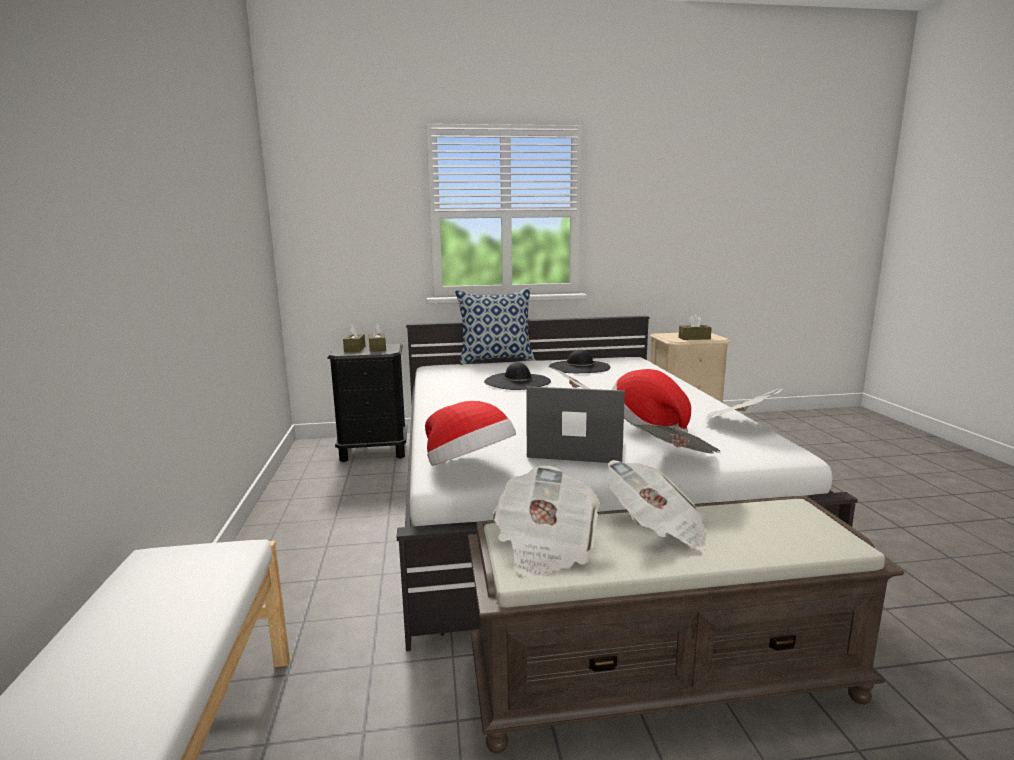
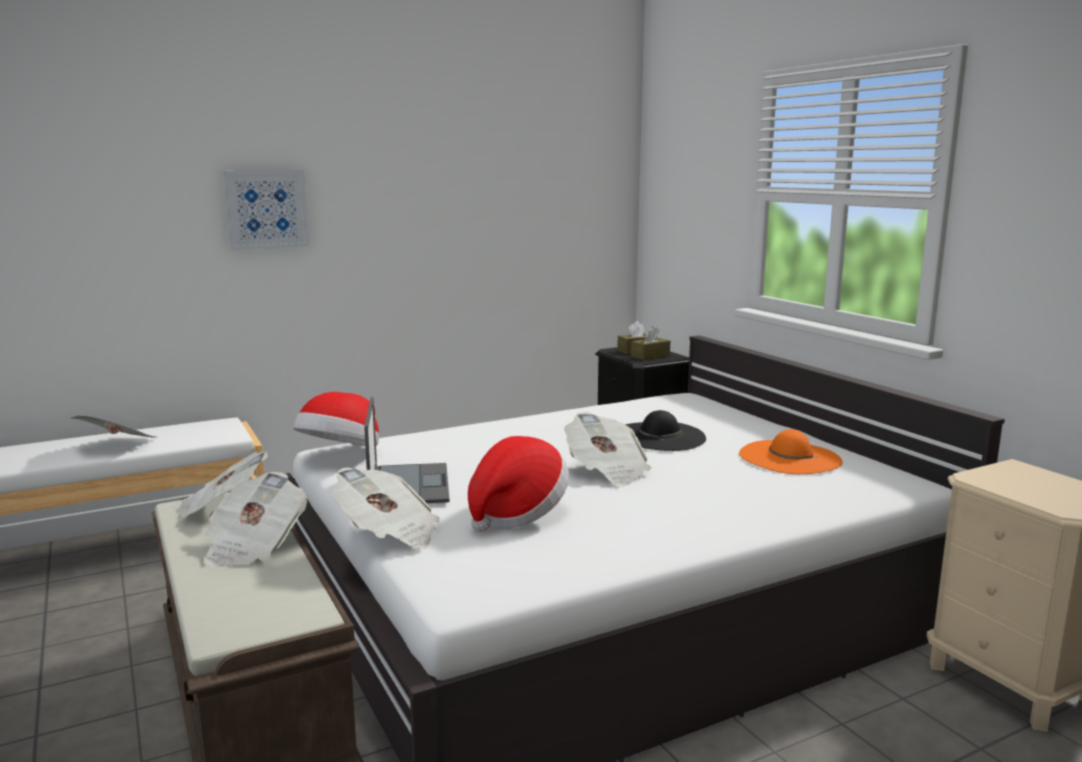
camera: 70 degrees right, 0 degrees up
pillow [455,288,536,365] -> none
black hat [549,350,611,373] -> orange hat [739,429,843,474]
brown tissue box [679,314,712,340] -> none
newspaper [705,389,782,420] -> newspaper moved to [71,416,155,438]
none -> picture [223,170,309,250]

